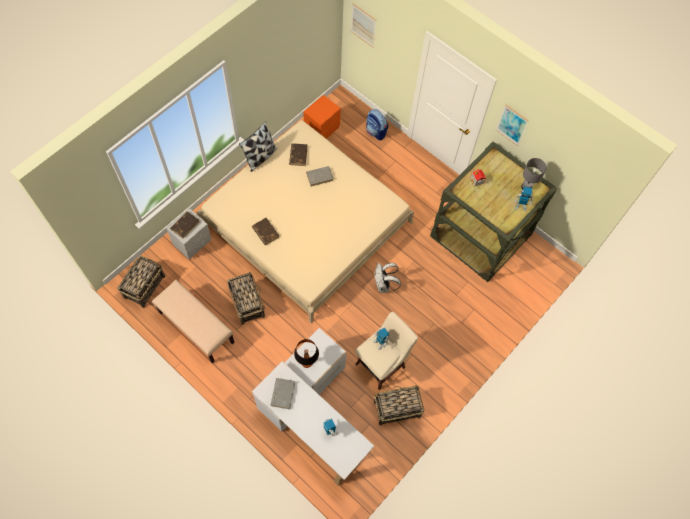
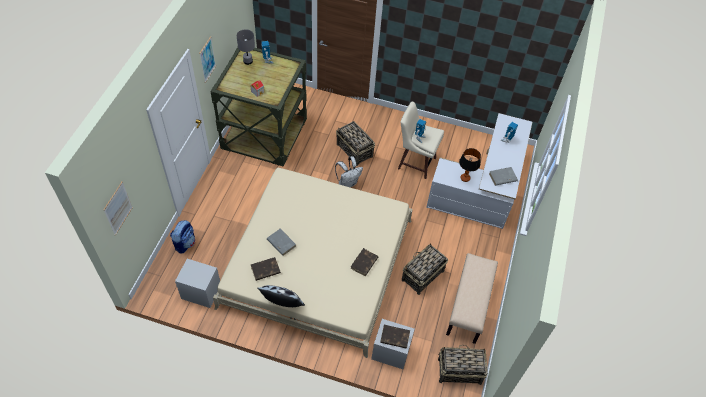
camera: 115 degrees left, 10 degrees down
orange nightstand [303,95,341,139] -> grey nightstand [175,259,220,308]
basket [374,385,424,426] -> basket moved to [336,121,375,166]

